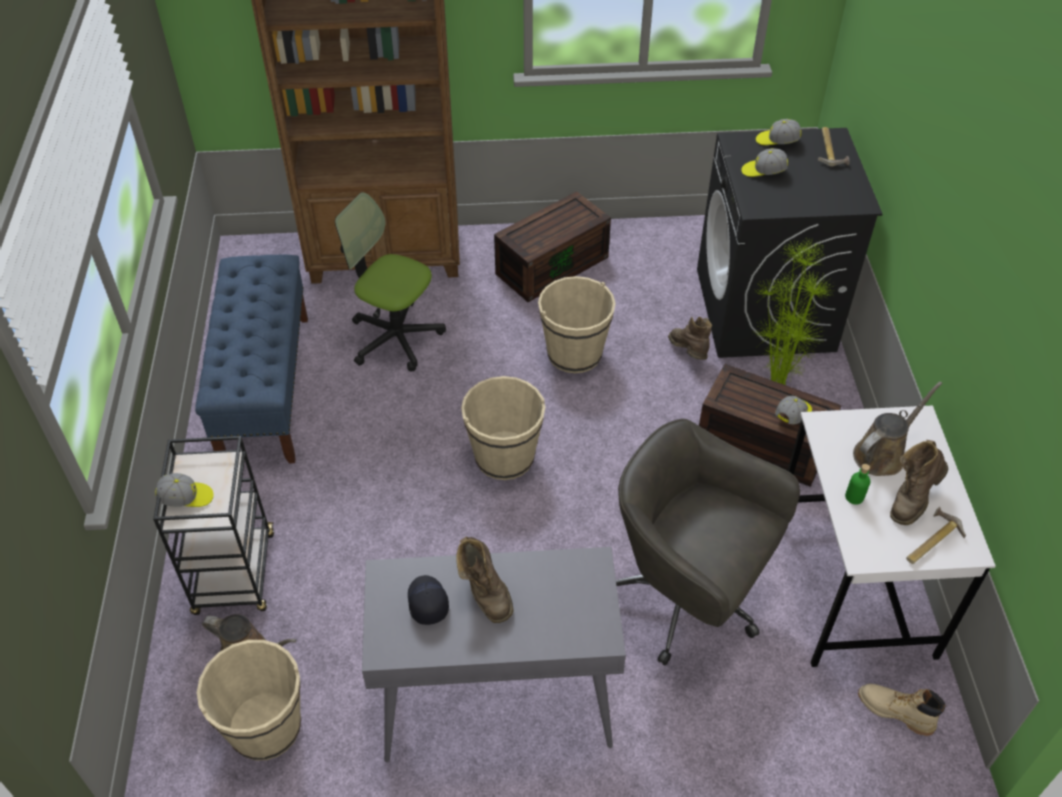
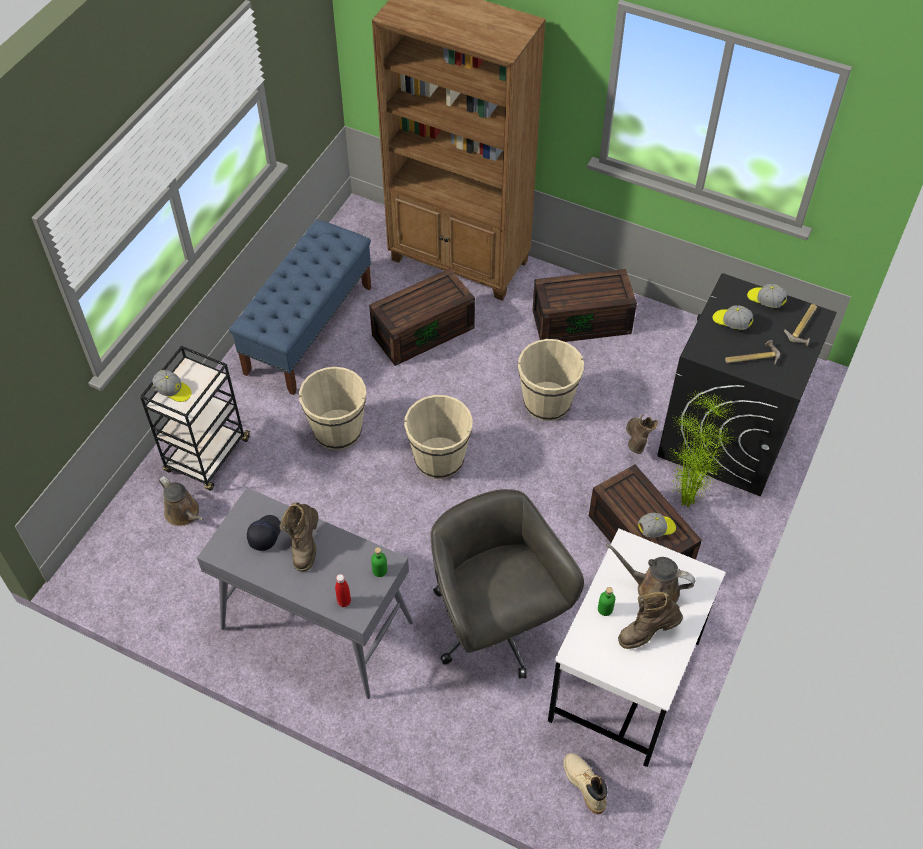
camera: 30 degrees right, 5 degrees up
beige bucket [197,640,301,760] -> beige bucket moved to [299,367,366,450]
office chair [335,192,446,371] -> brown storage box [369,268,475,366]
brown watering can [853,381,942,476] -> brown watering can turned 150 degrees counterclockwise [606,543,696,603]
hammer [906,507,966,564] -> hammer moved to [725,340,780,364]
none -> red bottle [335,574,351,607]
none -> green bottle [371,547,387,577]

